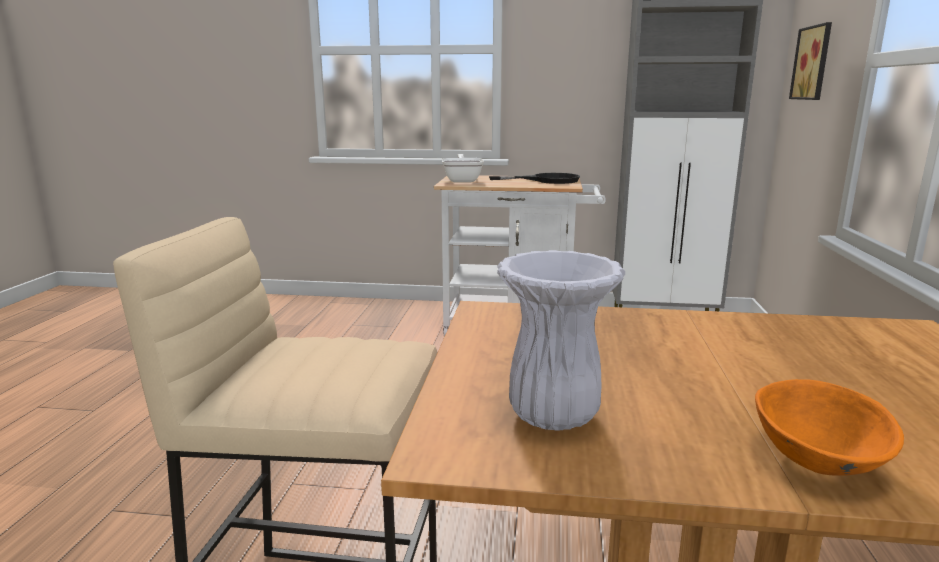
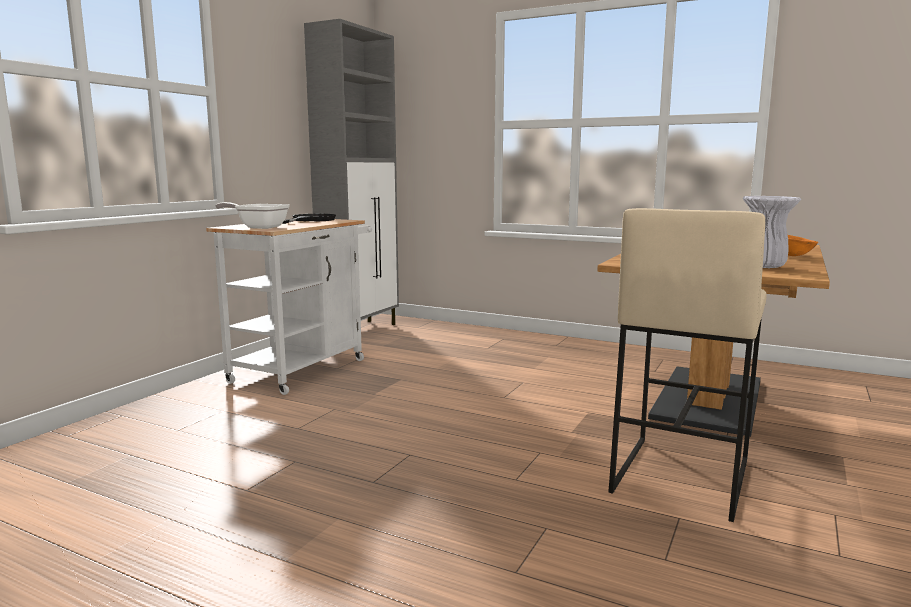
camera: 70 degrees left, 5 degrees down
picture [789,22,832,100] -> none

